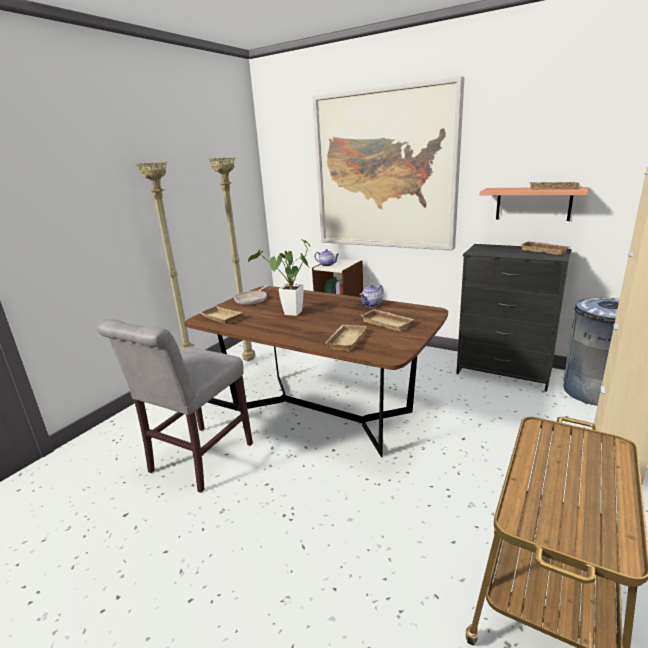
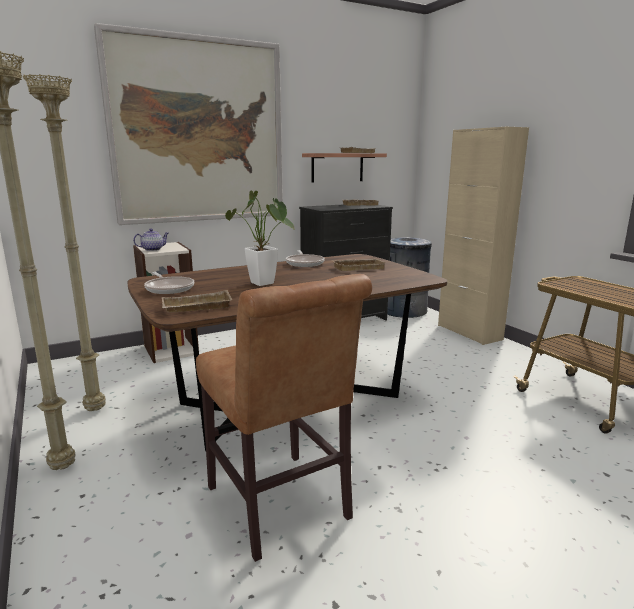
camera: 60 degrees left, 5 degrees down
grey chair [97,319,253,493] -> brown chair [196,274,372,562]
beige tray [325,325,367,351] -> none
teapot [359,285,384,307] -> frying pan [286,250,325,267]

